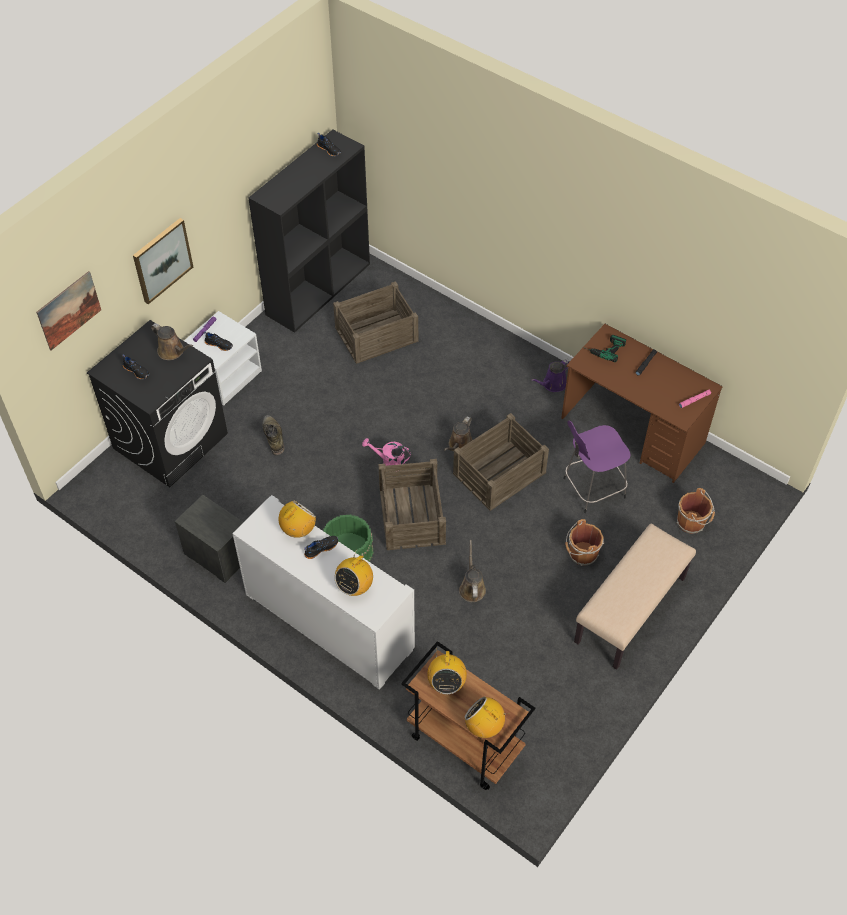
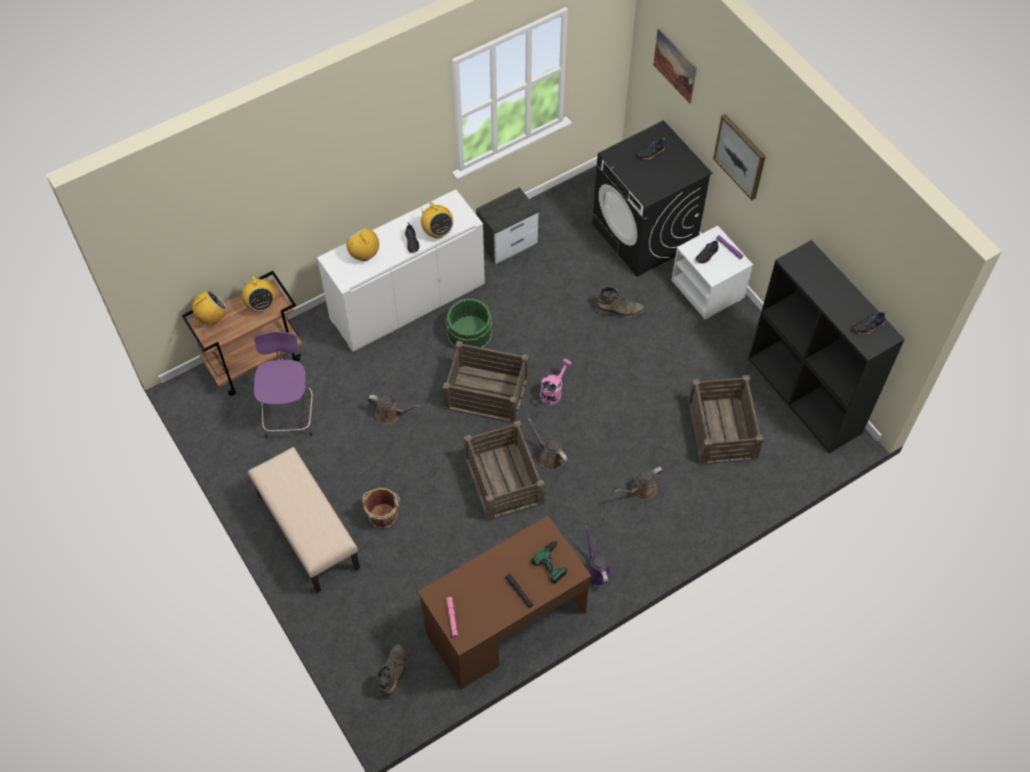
camera: 110 degrees right, 5 degrees up
brown watering can [151,323,193,360] -> brown watering can moved to [615,467,663,500]
radio [427,651,467,694] -> radio turned 135 degrees counterclockwise [242,276,276,312]
purple stool [563,421,630,513] -> purple stool moved to [254,331,313,438]
brown bucket [677,488,715,534] -> none
none -> green boot [377,644,407,699]

